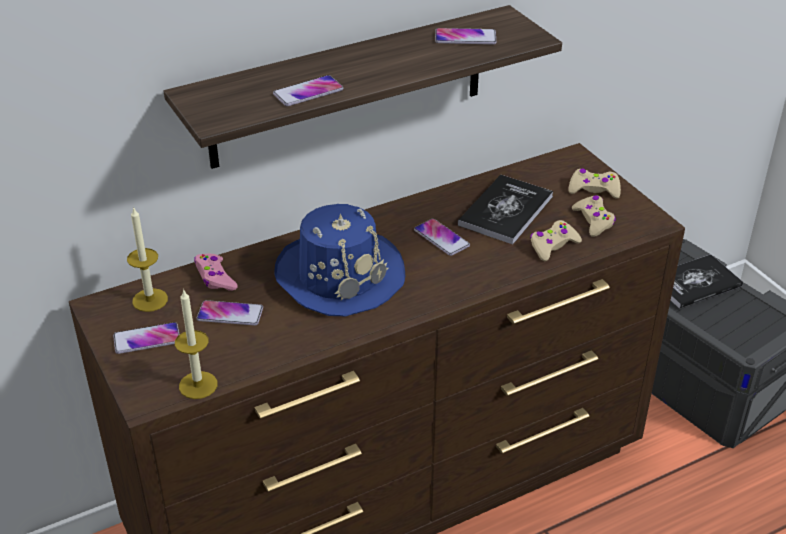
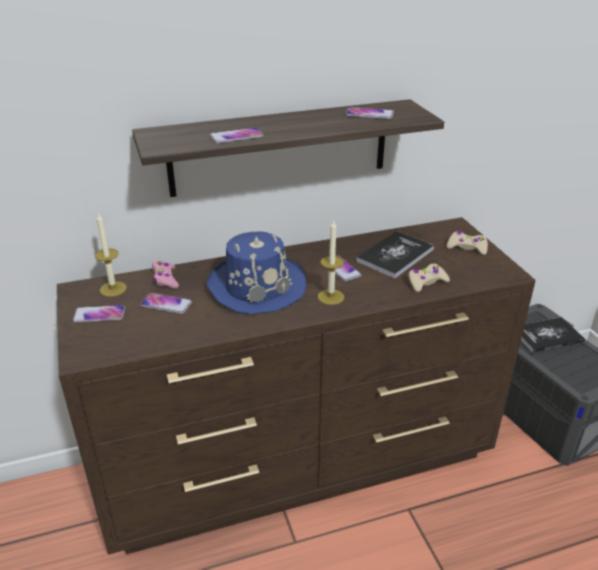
camera: 10 degrees right, 5 degrees down
candle [175,289,217,399] -> candle moved to [318,220,344,305]
beige game controller [572,195,616,237] -> none

